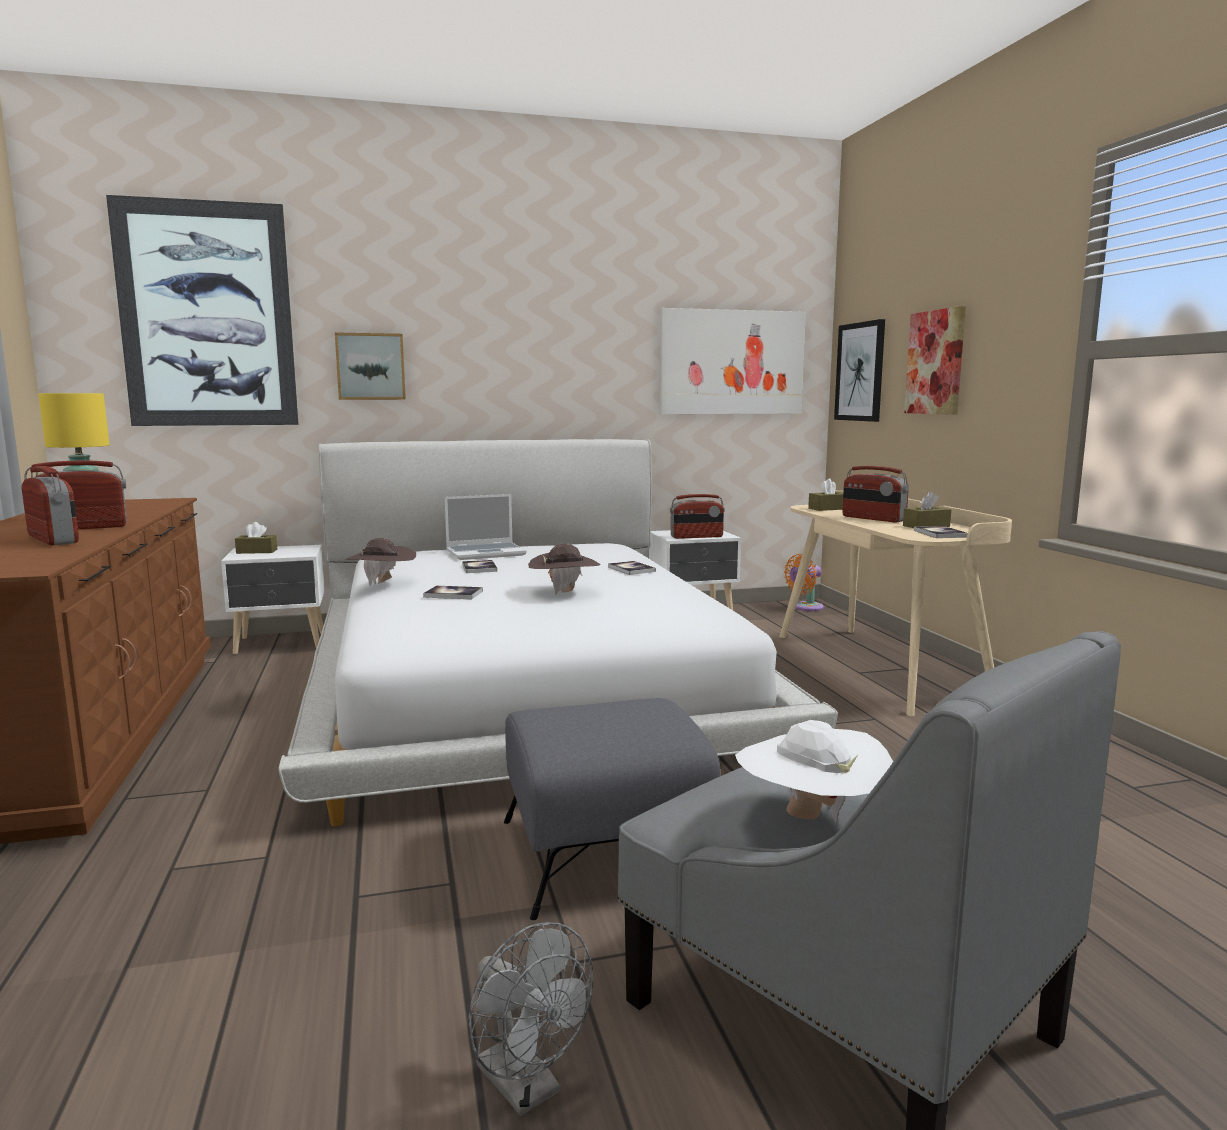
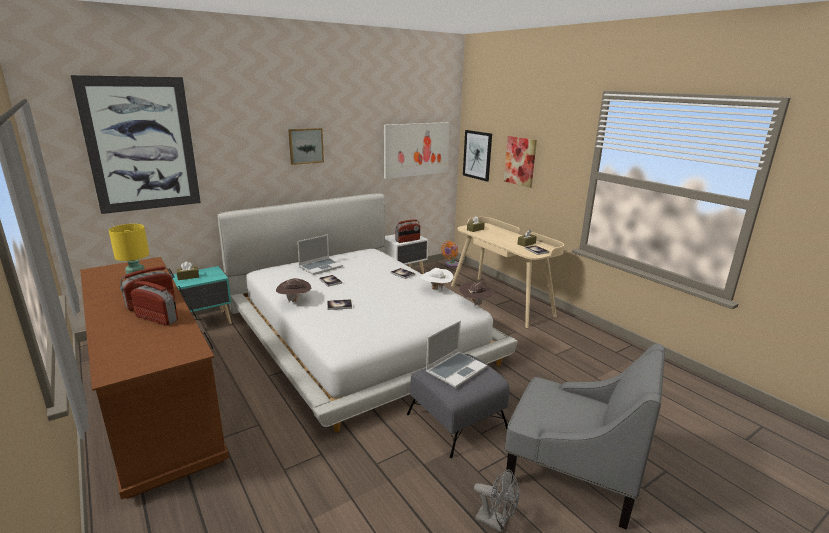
camera: 20 degrees left, 10 degrees up
white nightstand [221,545,325,654] -> turquoise nightstand [172,266,232,324]
picture [335,332,406,400] -> picture moved to [288,128,324,165]
brown hat [528,544,601,595] -> brown hat moved to [459,282,496,307]
white hat [735,720,893,823] -> white hat moved to [420,268,454,290]
radio [842,466,909,522] -> none
none -> laptop [426,320,487,388]

